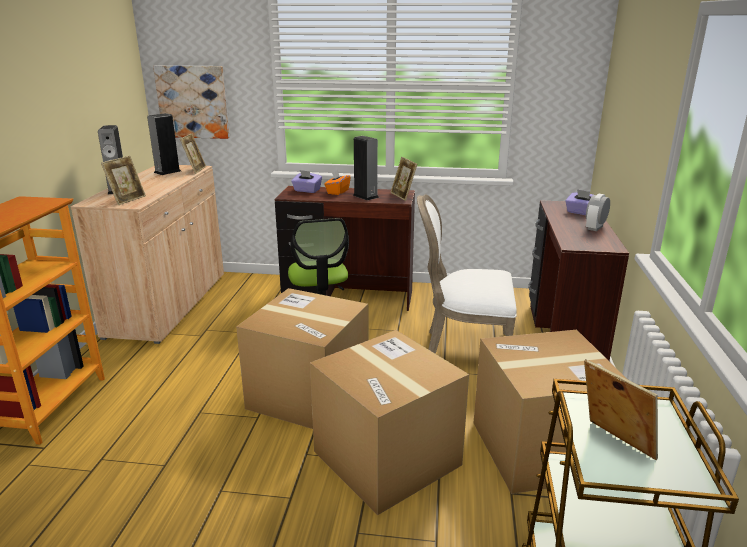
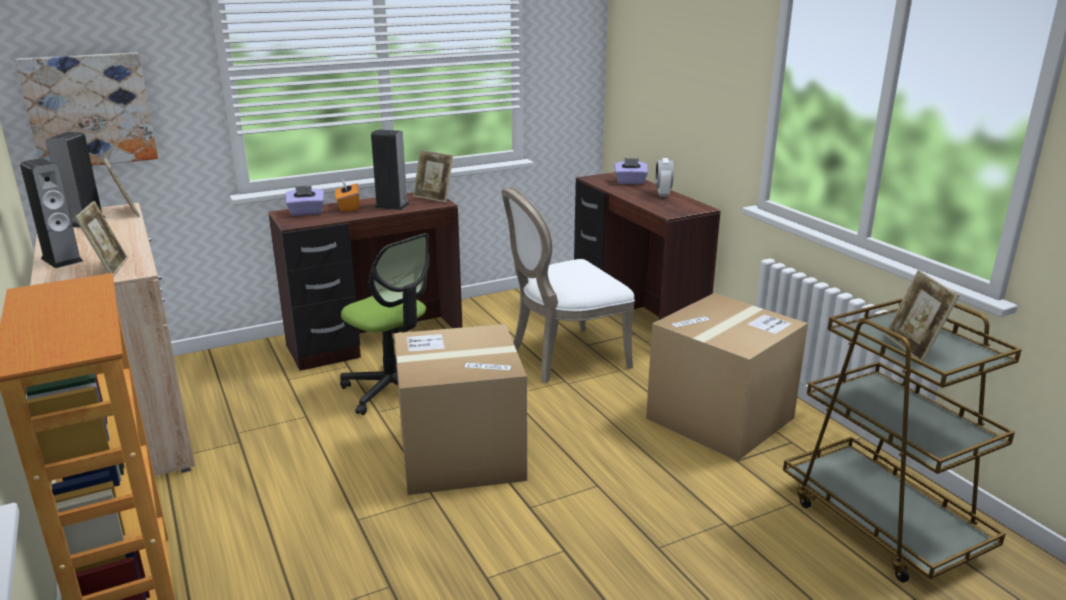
camera: 35 degrees left, 0 degrees up
cardboard box [310,330,469,515] -> none
picture frame [584,359,658,460] -> picture frame turned 120 degrees counterclockwise [885,270,959,362]

